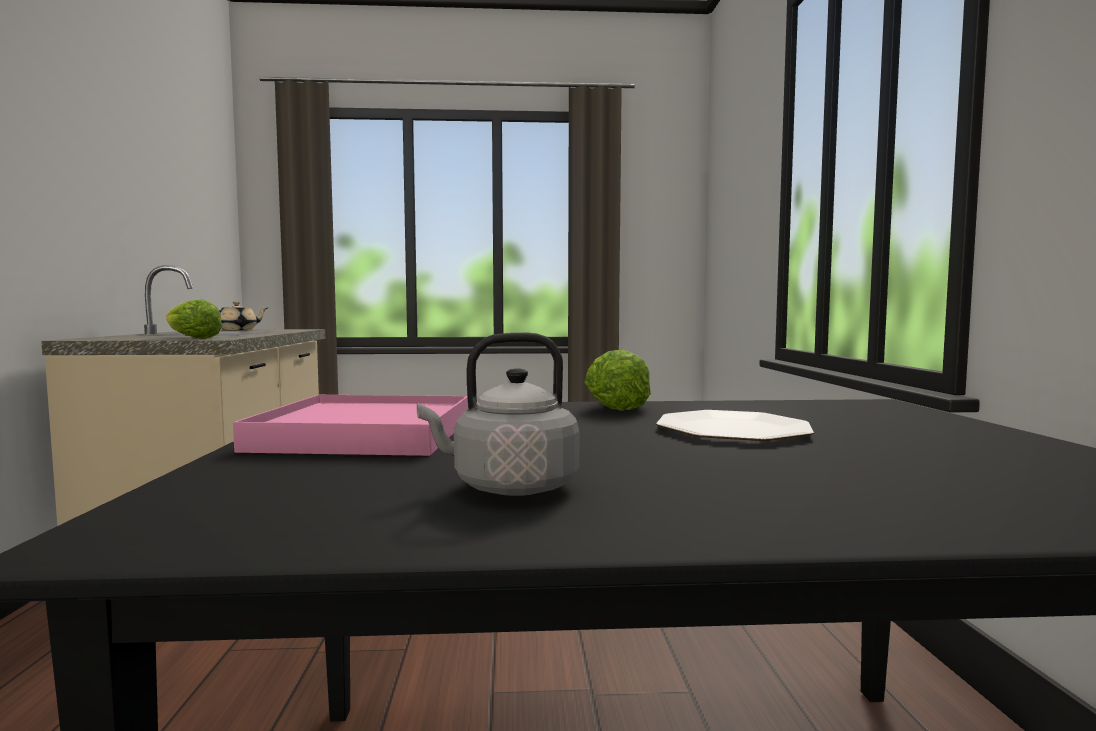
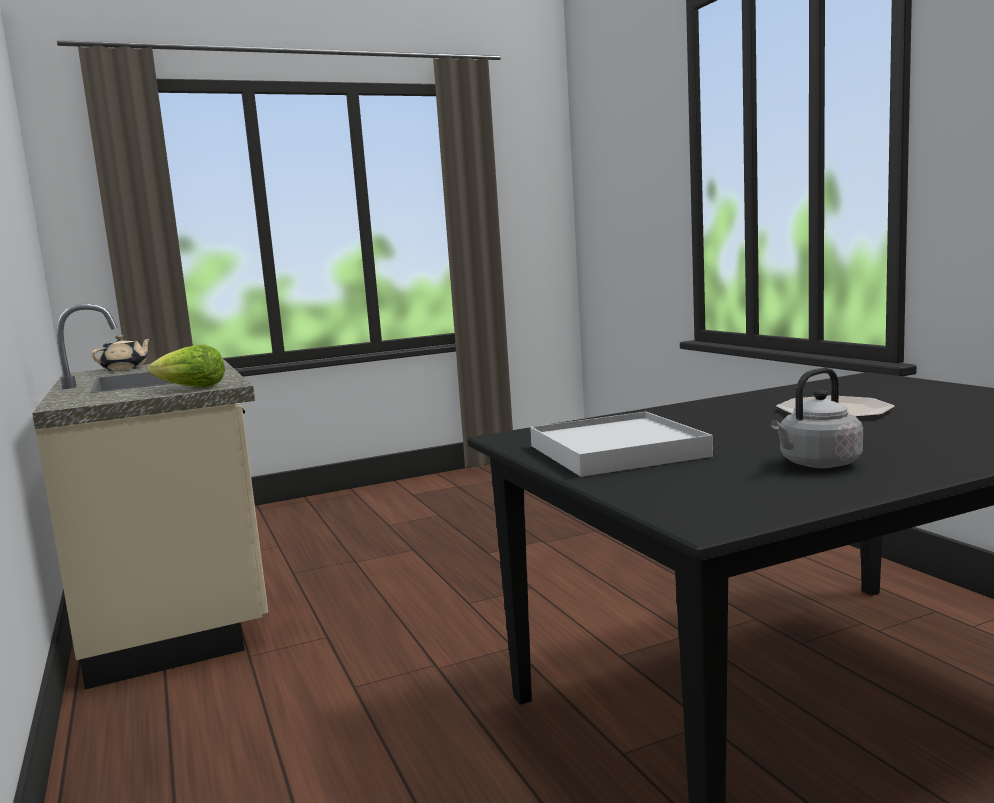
camera: 20 degrees left, 5 degrees up
pink tray [233,395,469,456] -> white tray [530,412,713,477]
lettuce [584,350,651,411] -> none

